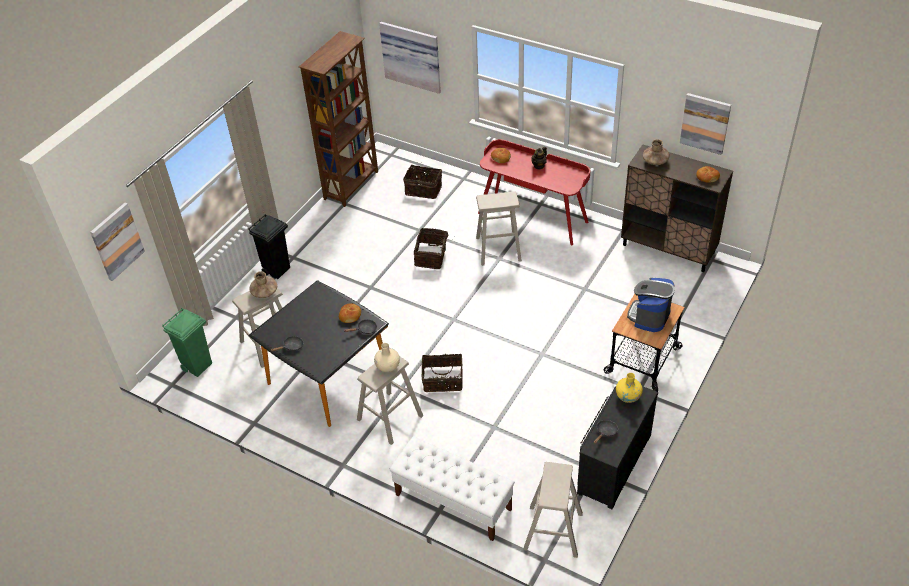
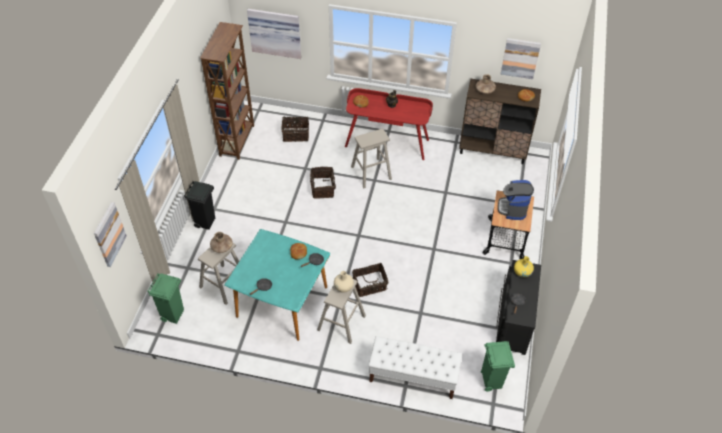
camera: 20 degrees left, 5 degrees up
black dining table [249,281,389,427] -> turquoise dining table [224,229,330,341]
beige stool [523,462,583,558] -> green trash can [481,341,515,392]

